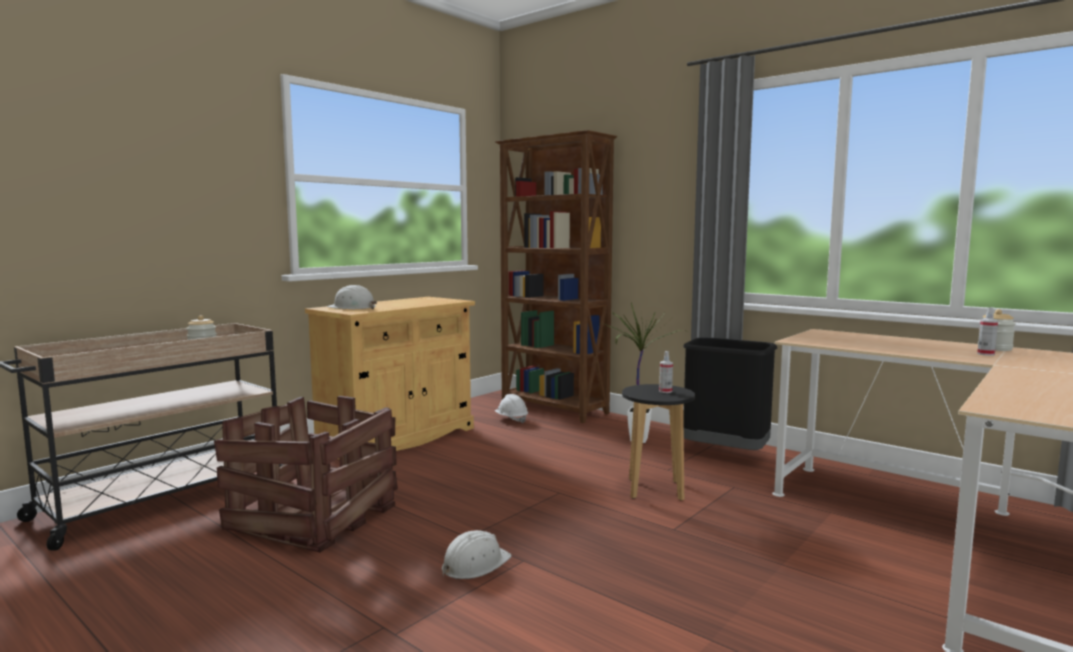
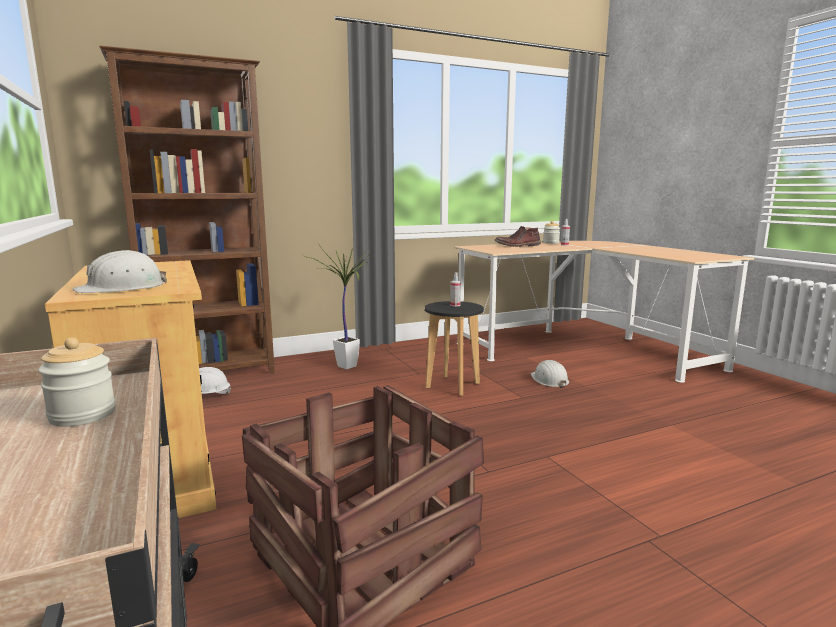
camera: 65 degrees left, 5 degrees up
white hard hat [442,530,512,579] -> white hard hat moved to [531,360,569,388]
black trash can [683,337,777,450] -> none
none -> brown boot [495,226,541,247]

